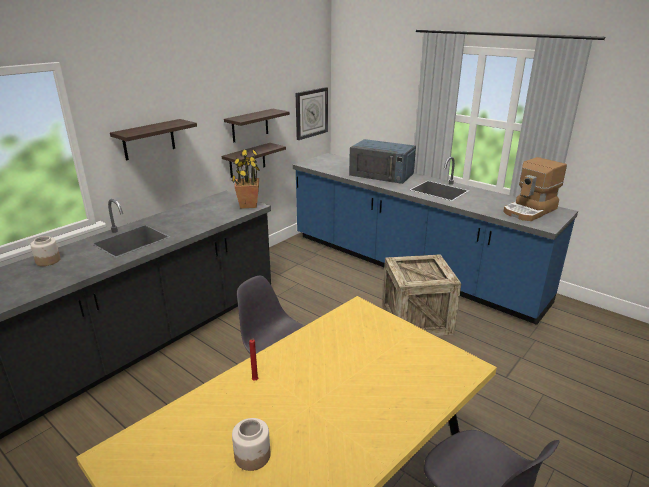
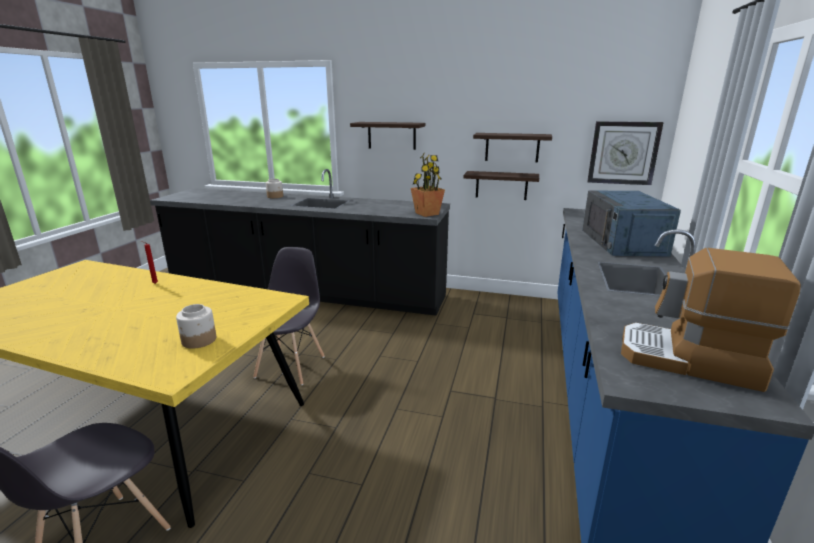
camera: 65 degrees right, 5 degrees down
jar [232,418,270,471] -> jar moved to [176,304,216,349]
crate [382,254,462,336] -> none

